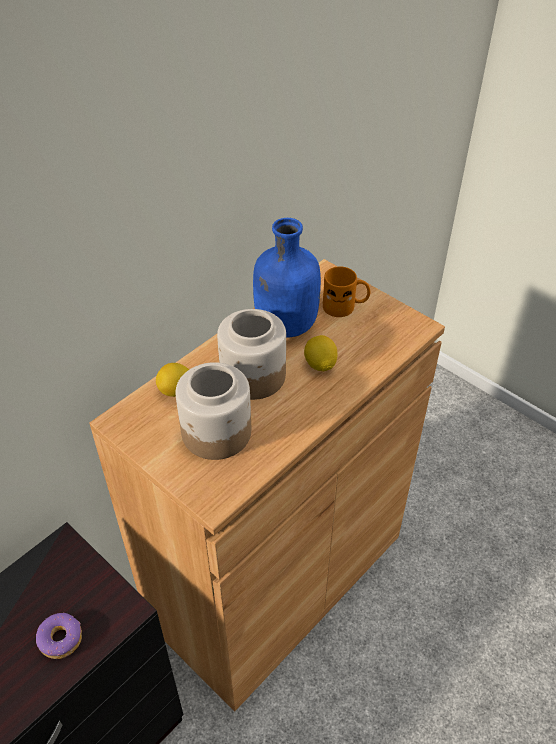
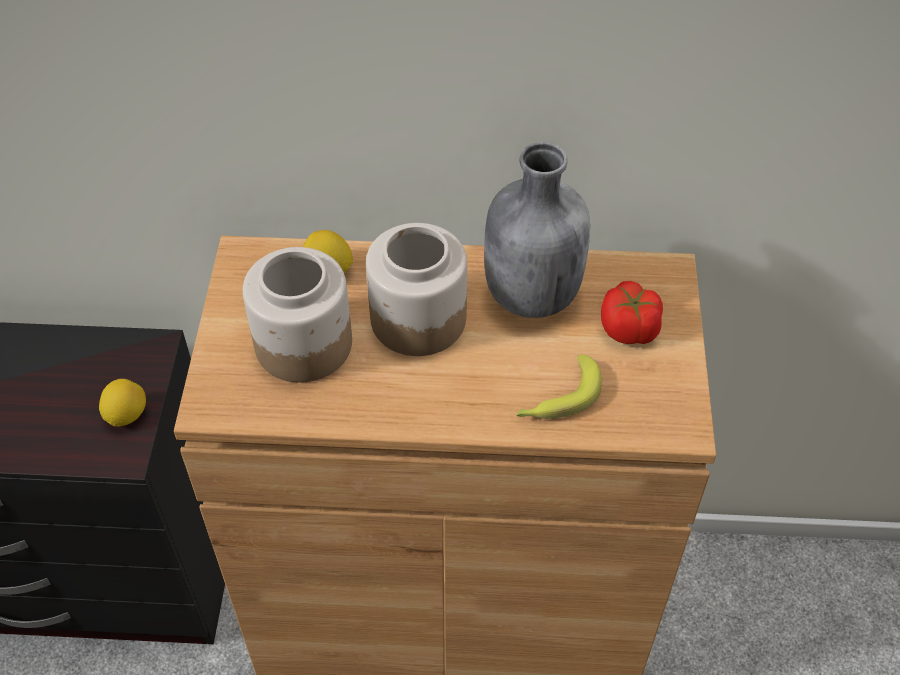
camera: 50 degrees right, 5 degrees up
donut [36,613,82,659] -> none
blue bottle [253,218,321,338] -> grey bottle [484,142,590,318]
lemon [304,335,337,371] -> lemon moved to [99,379,146,427]
orange mug [323,266,370,317] -> tomato [601,281,663,344]
none -> banana [516,355,602,419]

